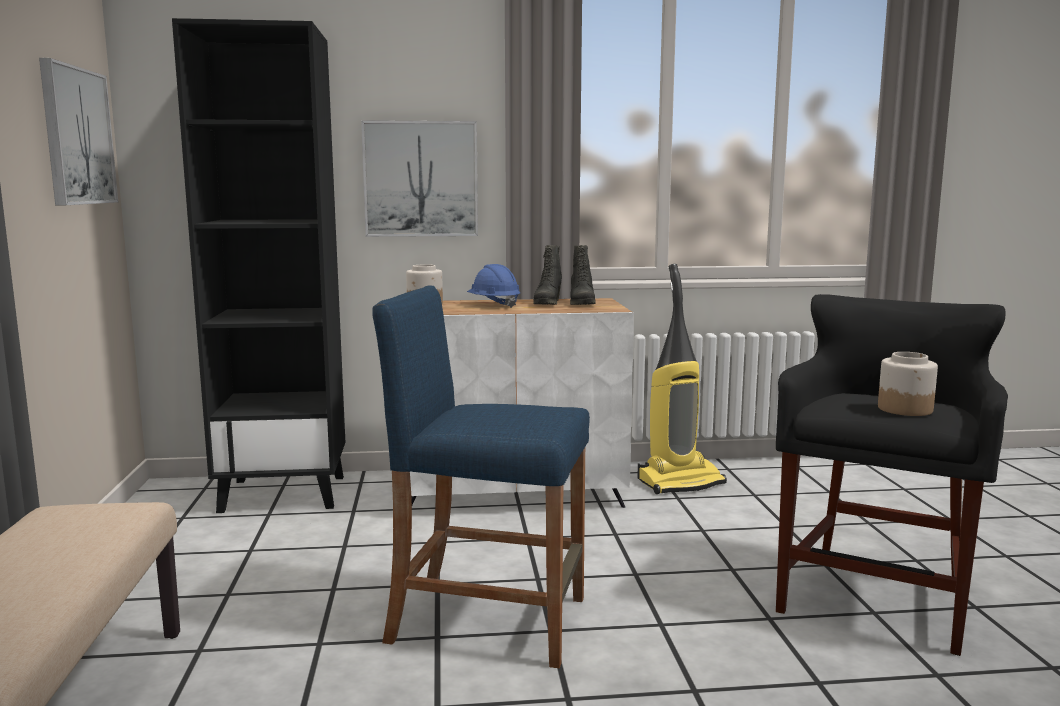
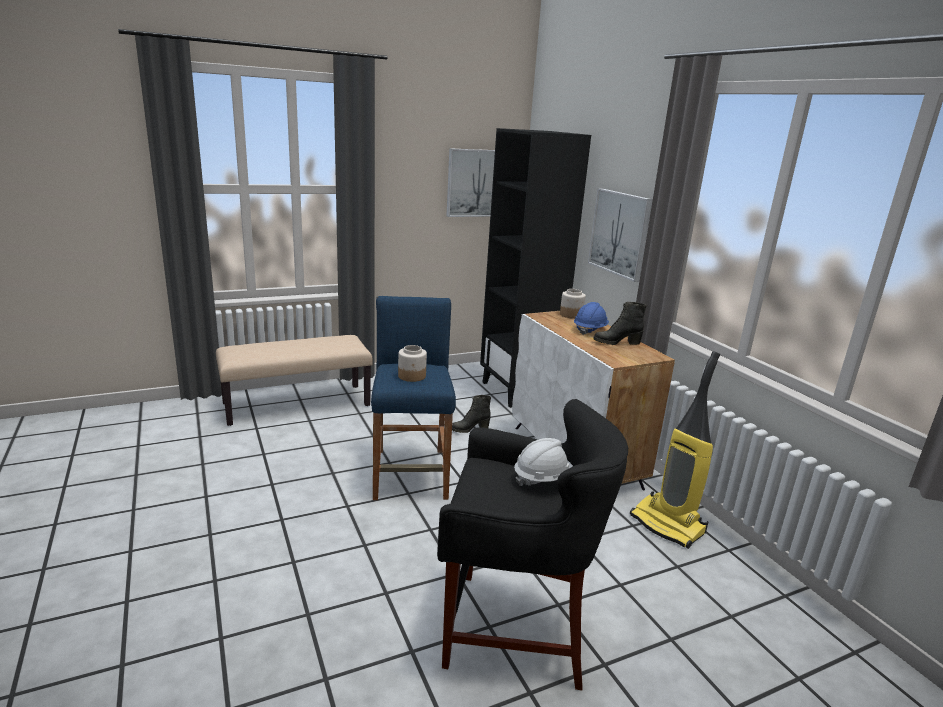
camera: 70 degrees right, 10 degrees up
black boot [570,245,596,305] -> black boot moved to [452,395,491,433]
jar [878,352,938,416] -> jar moved to [398,345,427,382]
none -> white hard hat [514,438,573,486]

